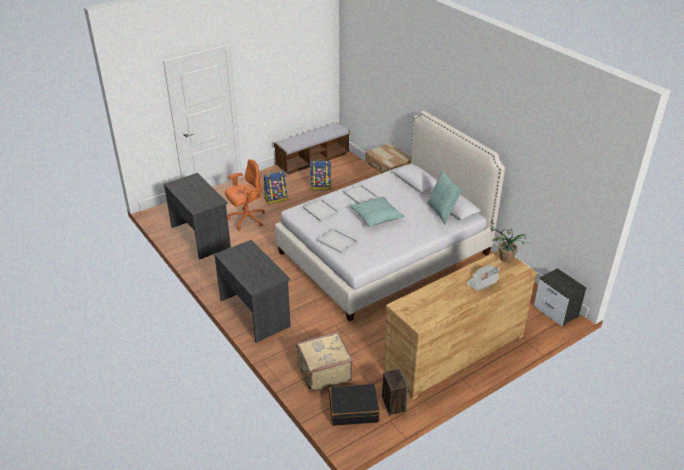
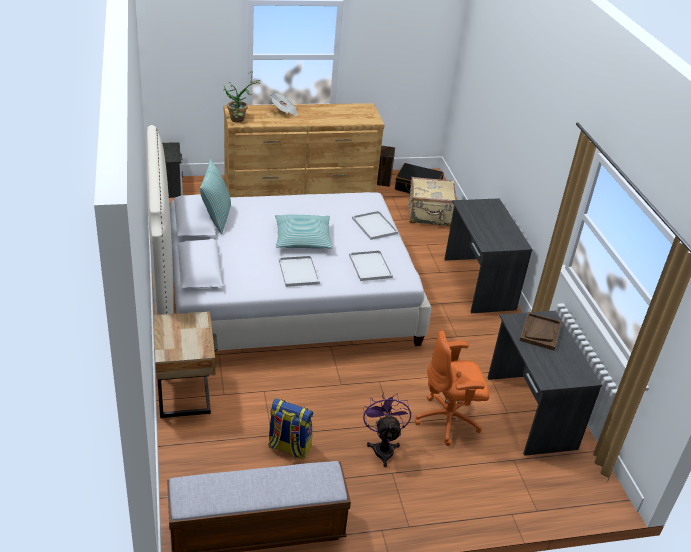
camera: 160 degrees left, 0 degrees up
backpack [263,171,287,205] -> purple fan [363,392,411,467]
none -> brown tray [520,312,562,351]

